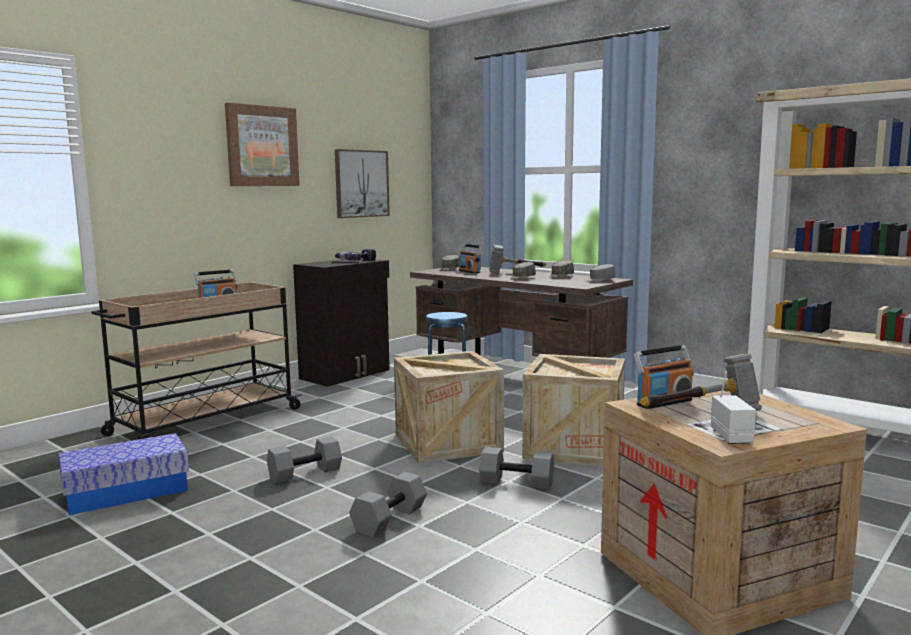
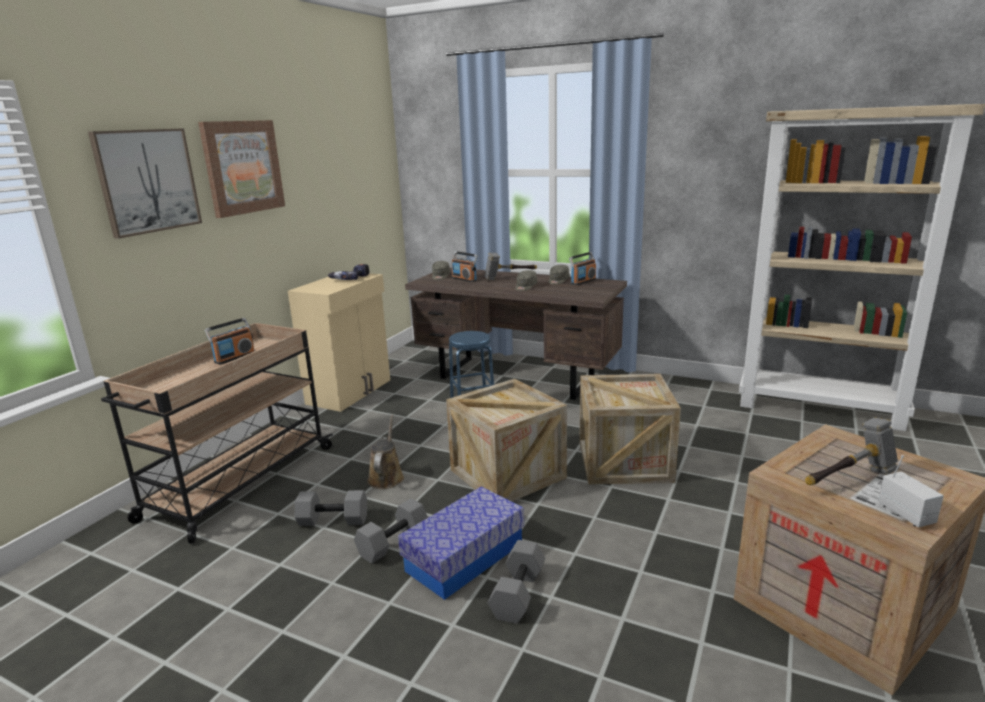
camera: 15 degrees left, 10 degrees up
storage box [58,433,189,515] -> storage box moved to [398,486,524,600]
black cabinet [293,258,390,387] -> beige cabinet [288,273,390,412]
picture [335,149,390,218] -> picture moved to [88,128,202,239]
grey dumbbell [479,447,554,489] -> grey dumbbell moved to [295,490,367,526]
grey cap [586,264,615,282] -> none
radio [634,345,693,409] -> radio moved to [569,252,596,285]
none -> brown watering can [367,415,404,489]

